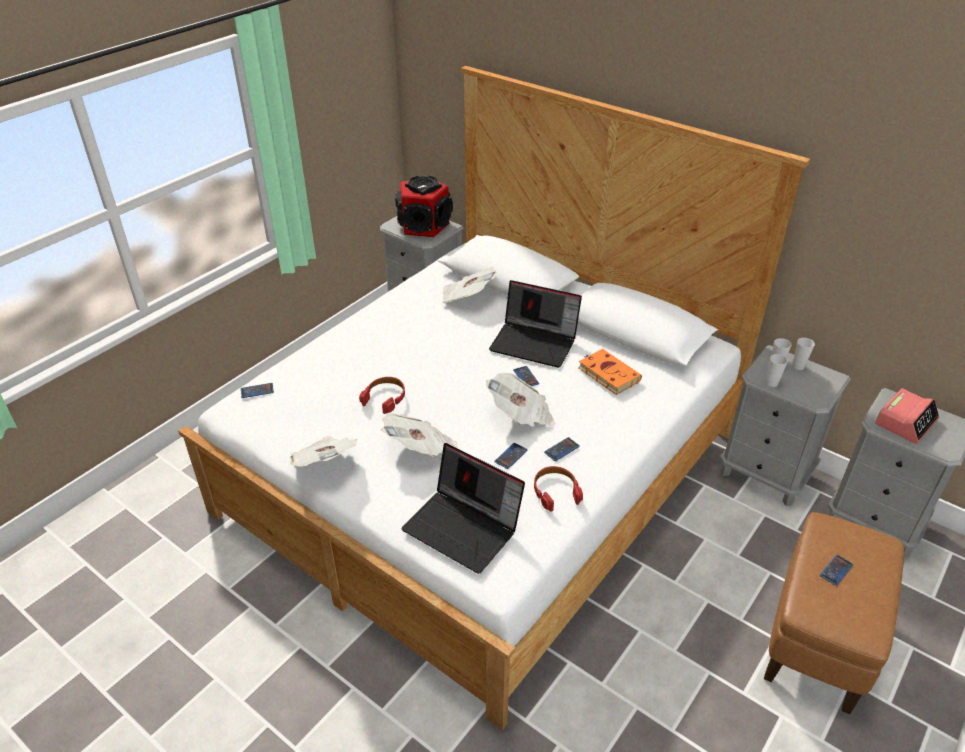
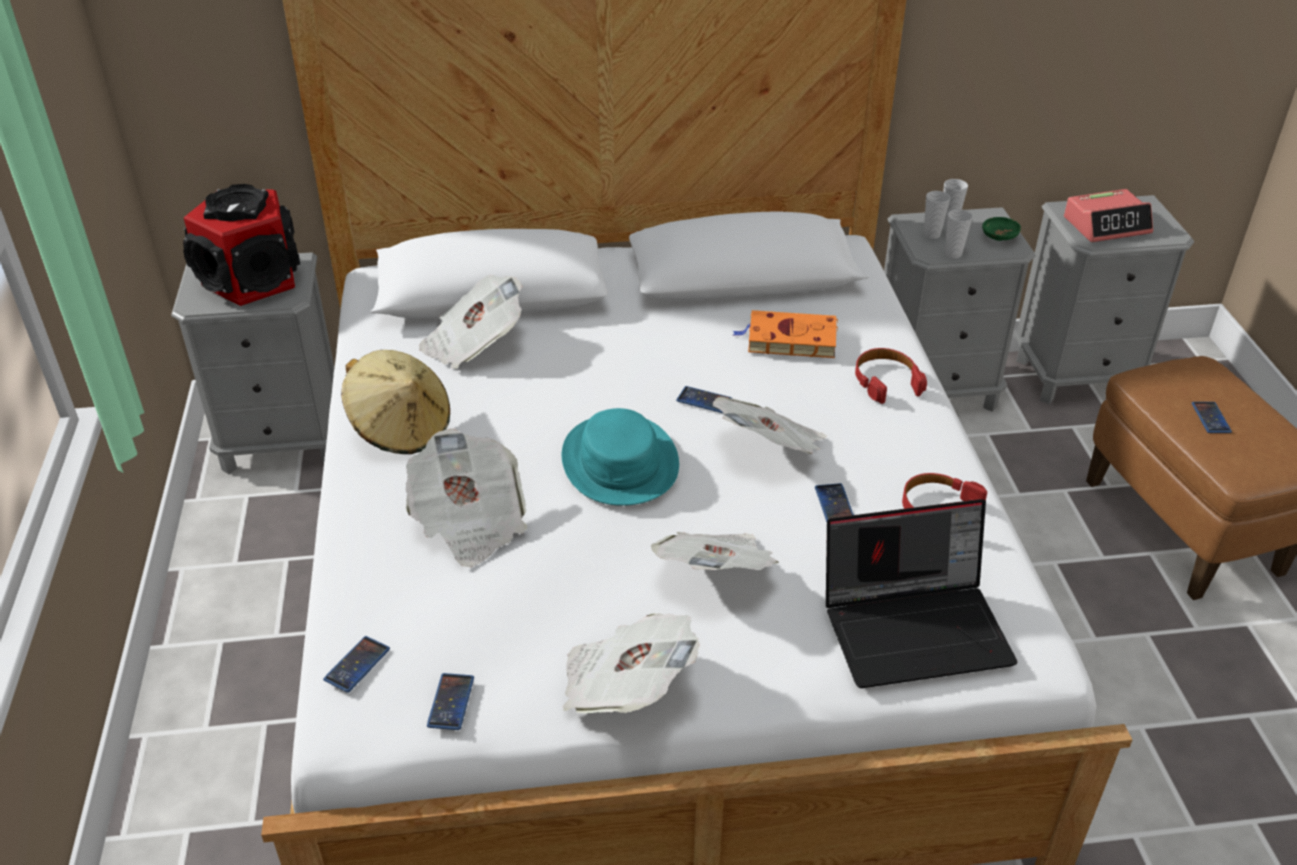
camera: 45 degrees left, 0 degrees up
red headphones [359,377,405,414] -> red headphones moved to [855,348,927,404]
laptop [489,280,582,368] -> none
phone [544,437,580,462] -> phone moved to [427,673,474,730]
alarm clock [875,388,939,444] -> alarm clock turned 75 degrees clockwise [1064,189,1153,242]
none -> beige hat [341,350,450,454]
none -> newspaper [405,429,527,567]
none -> turquoise hat [562,408,679,506]
none -> green bowl [982,217,1021,241]

